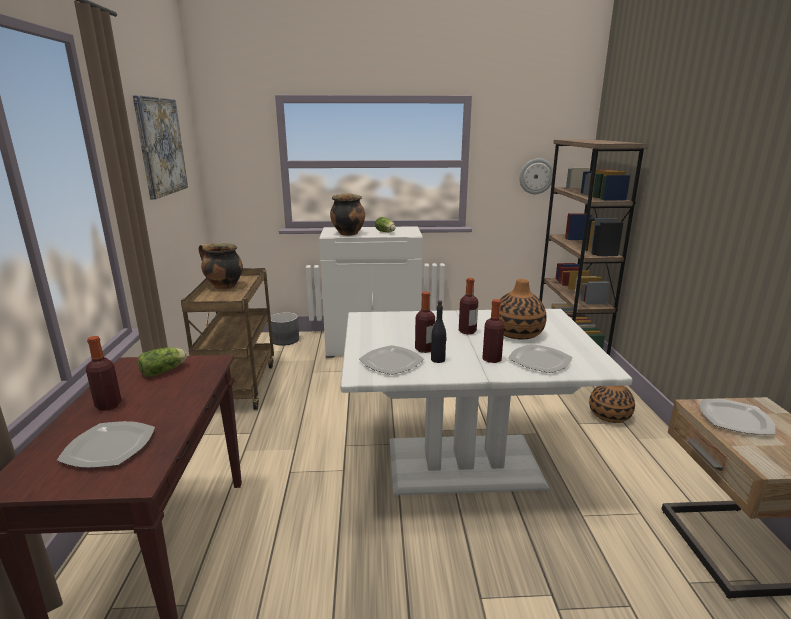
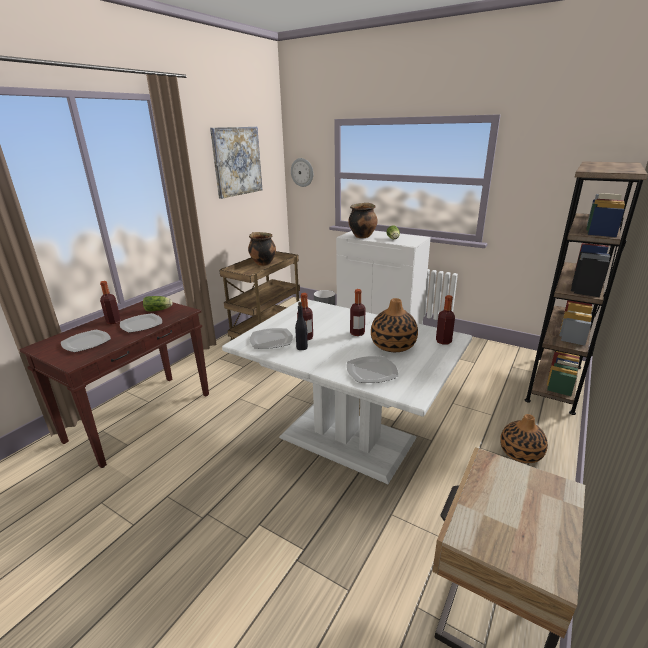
camera: 35 degrees right, 5 degrees up
bottle [482,299,504,363] -> bottle moved to [436,295,455,345]
wall clock [519,158,553,194] -> wall clock moved to [291,158,313,187]
plate [700,399,775,435] -> plate moved to [120,313,162,333]

